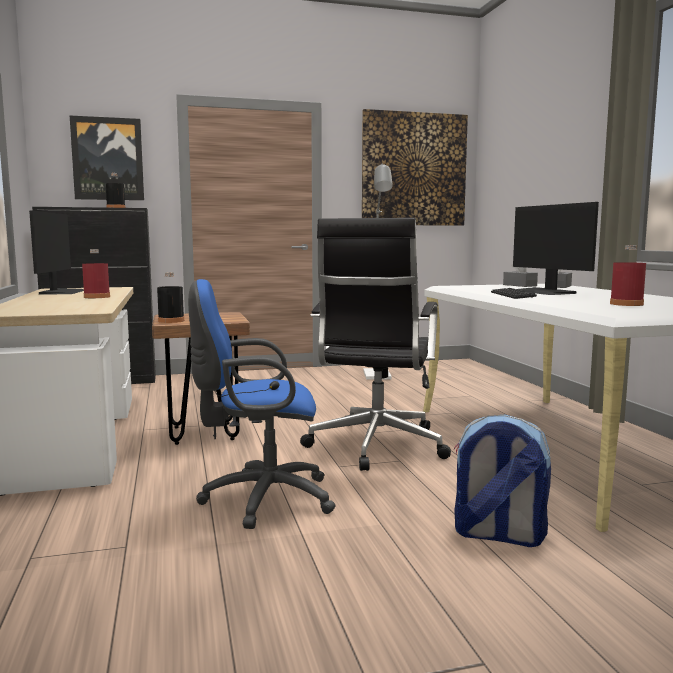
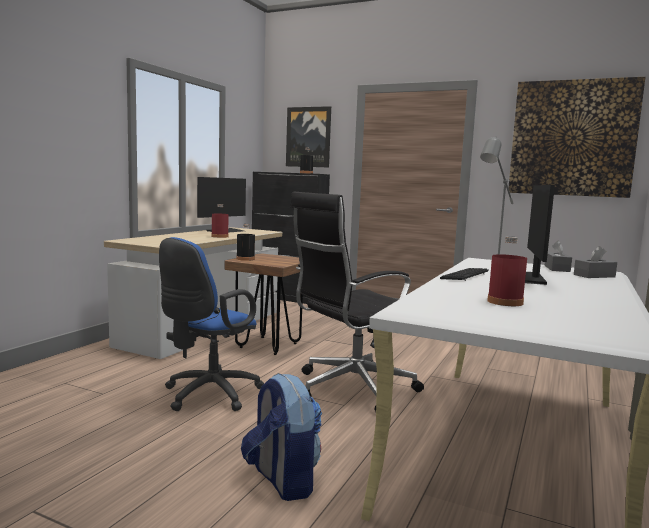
camera: 40 degrees right, 0 degrees up
blue office chair [188,279,336,529] -> blue office chair turned 90 degrees counterclockwise [159,237,264,411]

